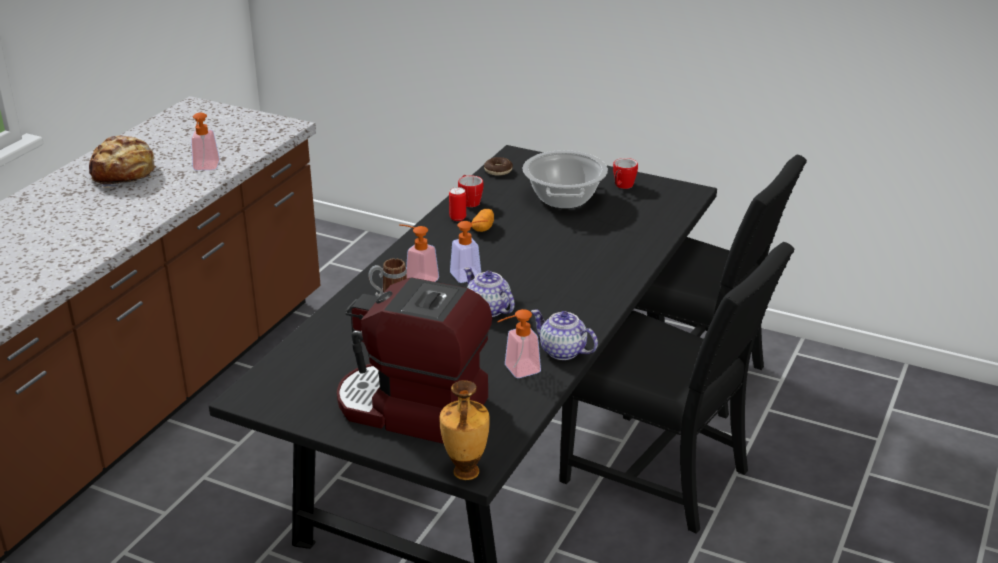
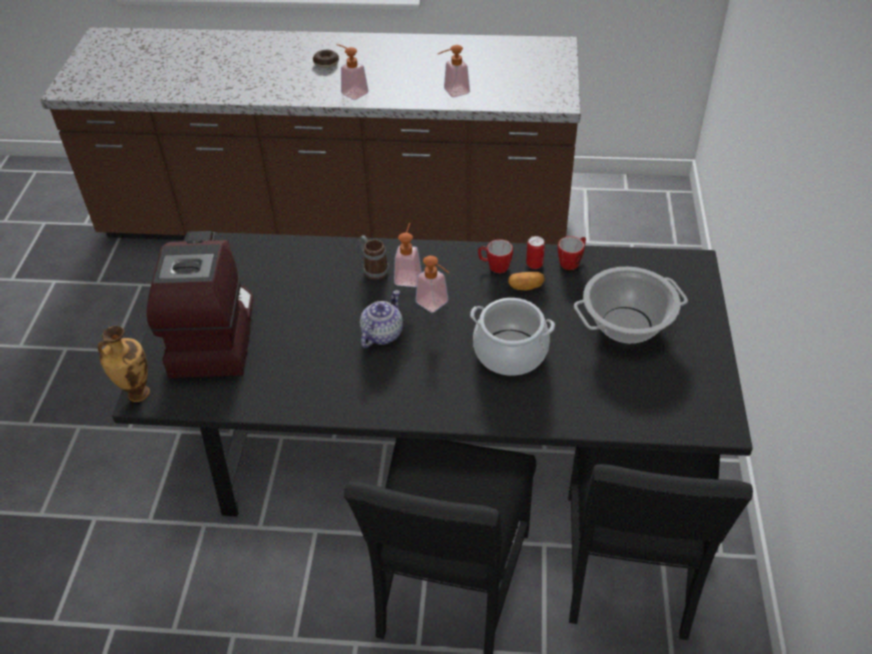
camera: 70 degrees right, 15 degrees up
bread [89,135,156,188] -> none
donut [484,157,513,176] -> donut moved to [313,50,339,68]
soap dispenser [497,309,541,378] -> soap dispenser moved to [336,44,369,100]
teapot [531,309,598,360] -> none
mug [613,158,638,189] -> mug moved to [478,239,513,273]
none -> cooking pot [470,298,555,376]

